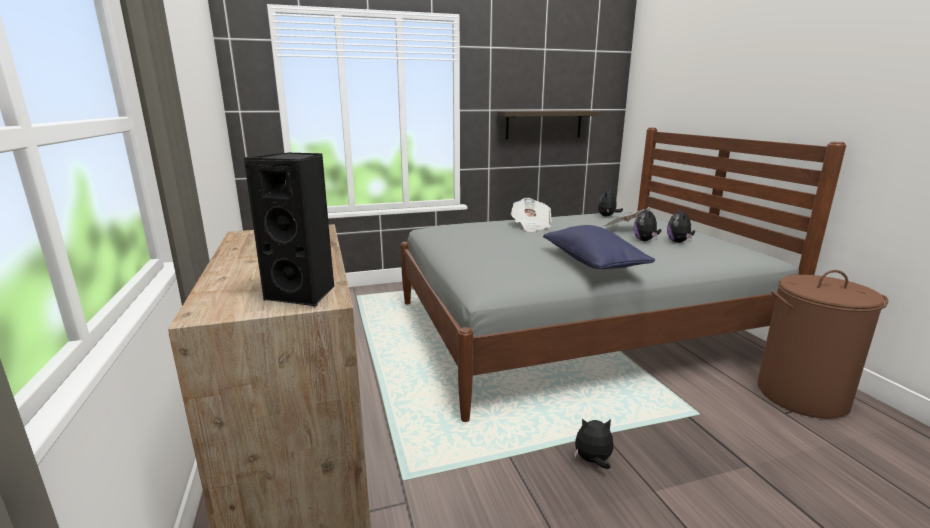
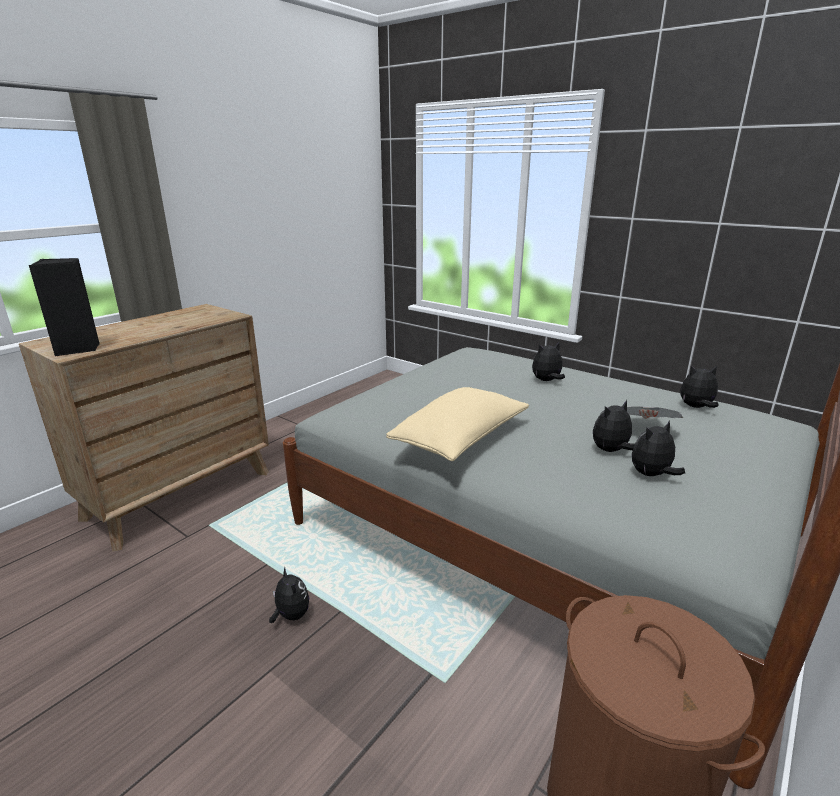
camera: 55 degrees right, 5 degrees up
shelf [497,111,602,140] -> none
newspaper [511,198,552,232] -> plush toy [532,342,565,381]
blue pillow [543,225,655,269] -> beige pillow [386,387,529,461]

